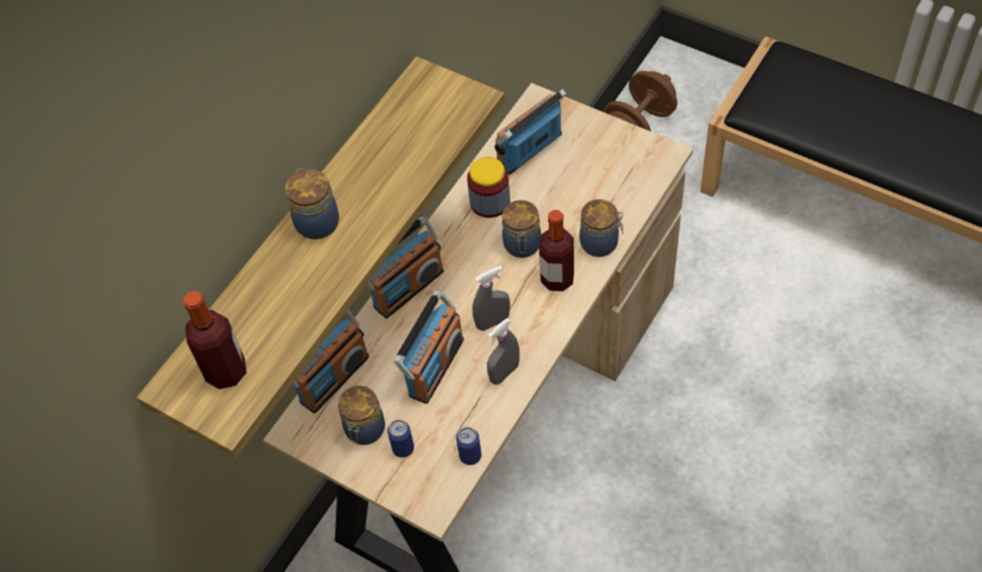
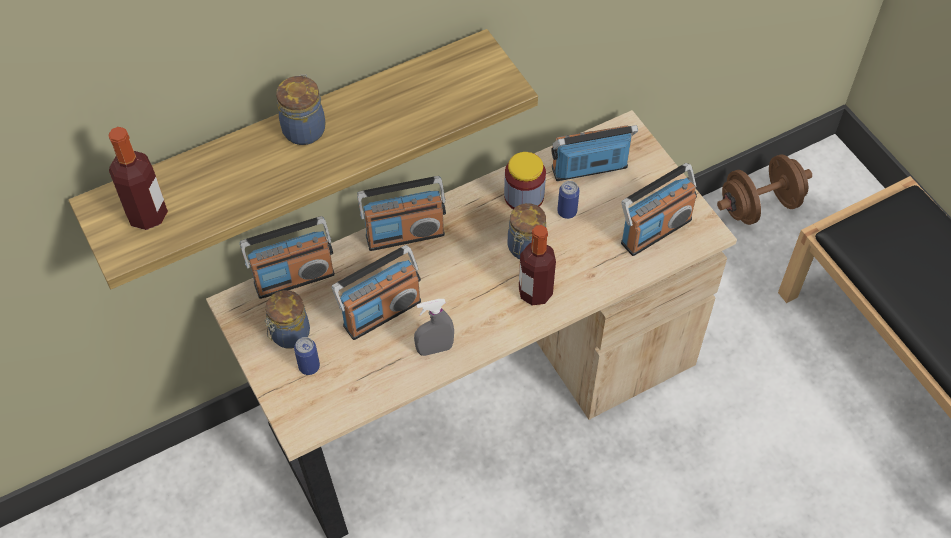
camera: 25 degrees right, 0 degrees up
can [456,427,481,465] -> can moved to [557,181,580,219]
grey spray bottle [472,266,510,331] -> none
jar [580,199,623,257] -> none
none -> radio [621,163,697,256]

